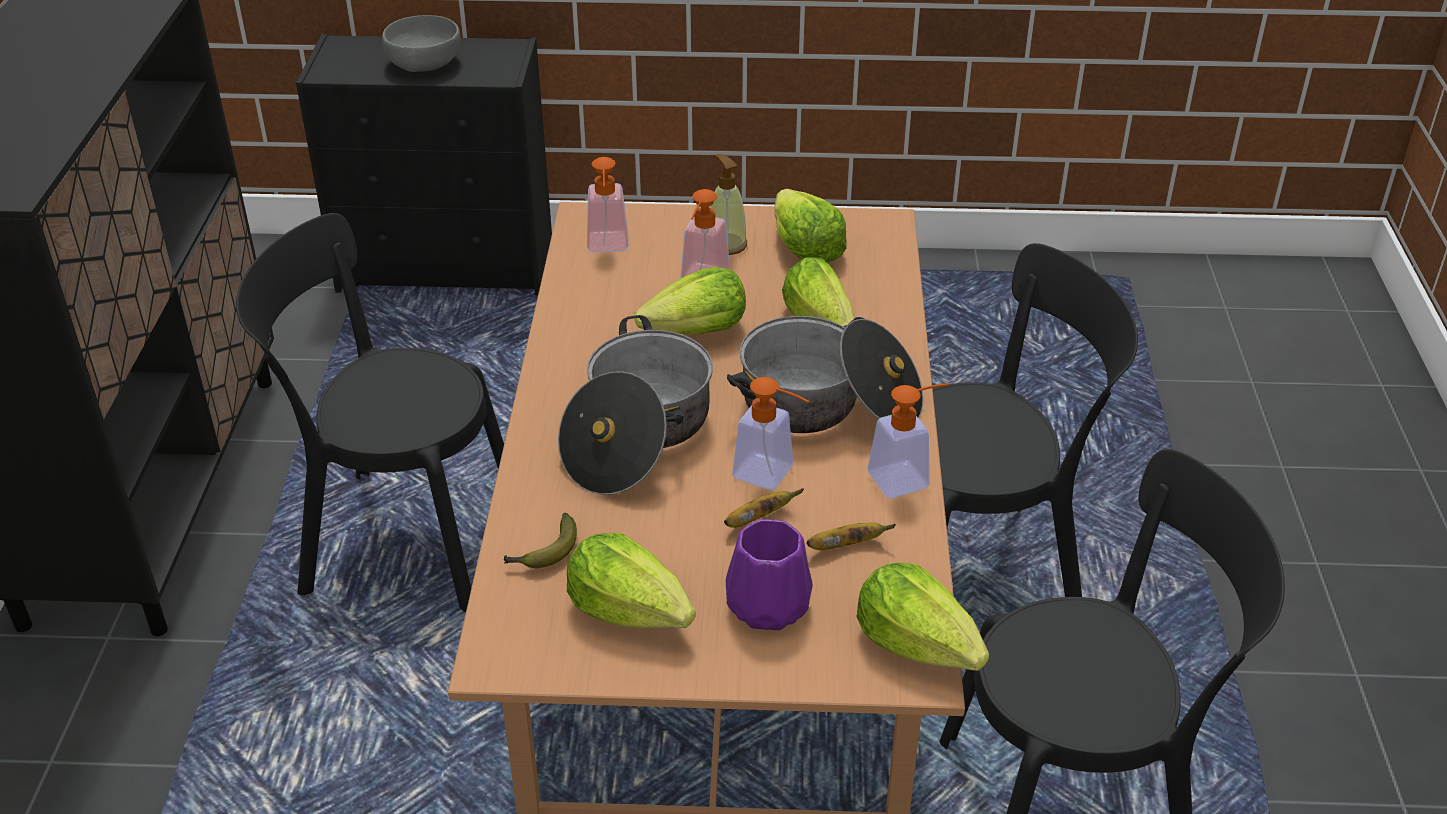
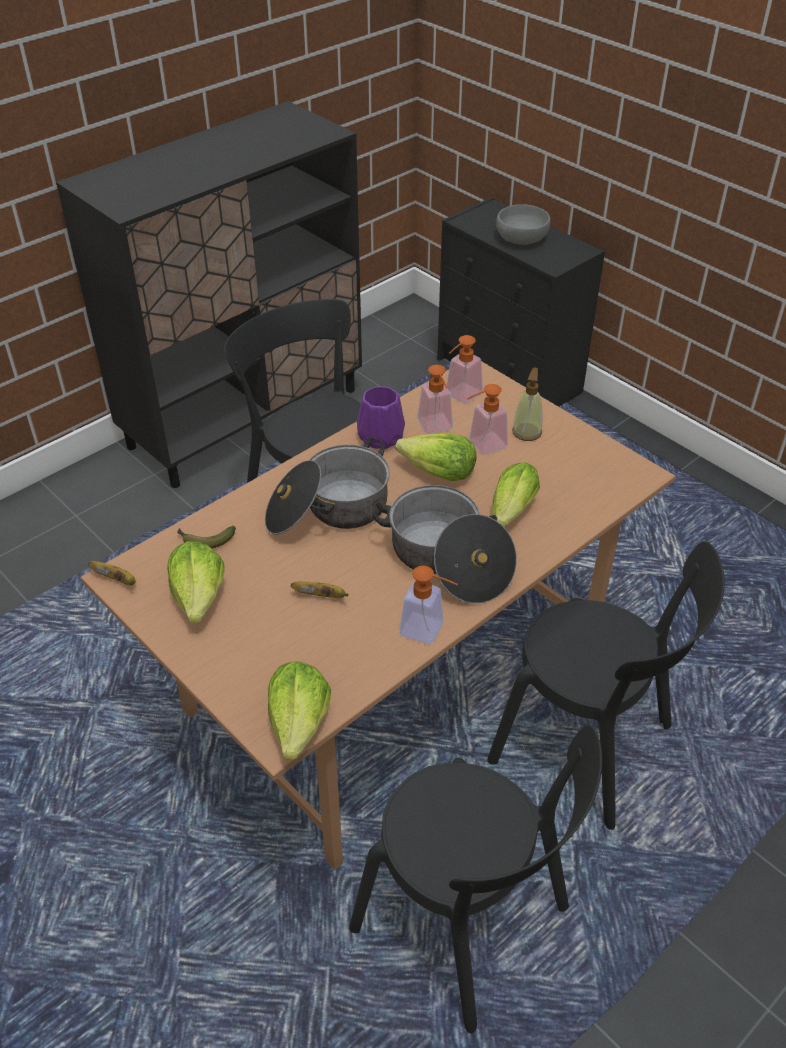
camera: 45 degrees right, 5 degrees up
purple vase [726,519,813,630] -> purple vase moved to [357,386,405,449]
soap dispenser [732,377,809,490] -> soap dispenser moved to [417,365,453,434]
lettuce [774,189,847,263] -> none
banana [807,522,896,550] -> banana moved to [88,561,136,586]

